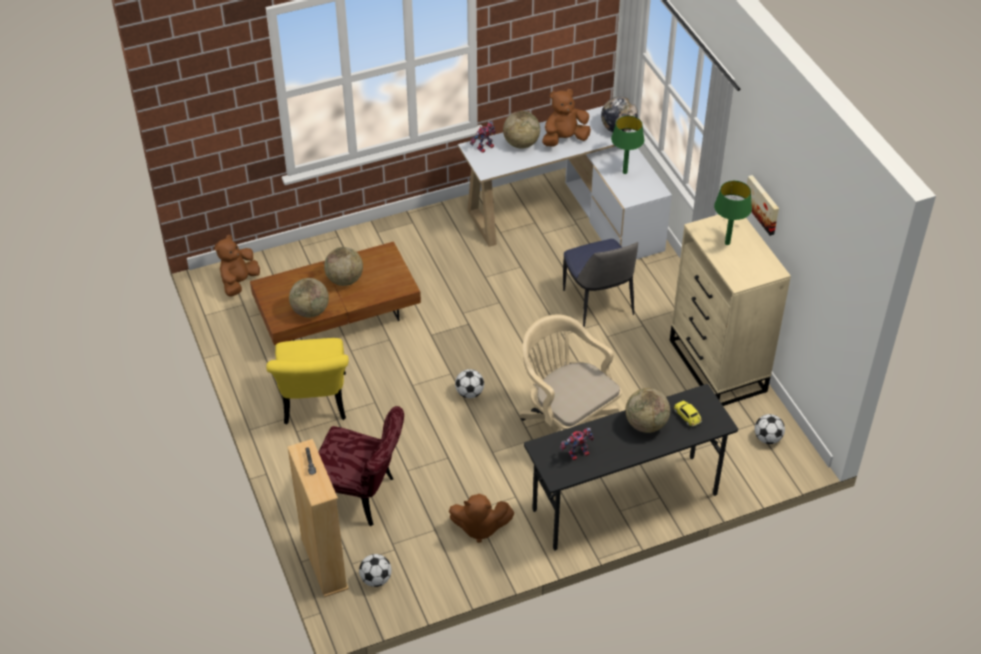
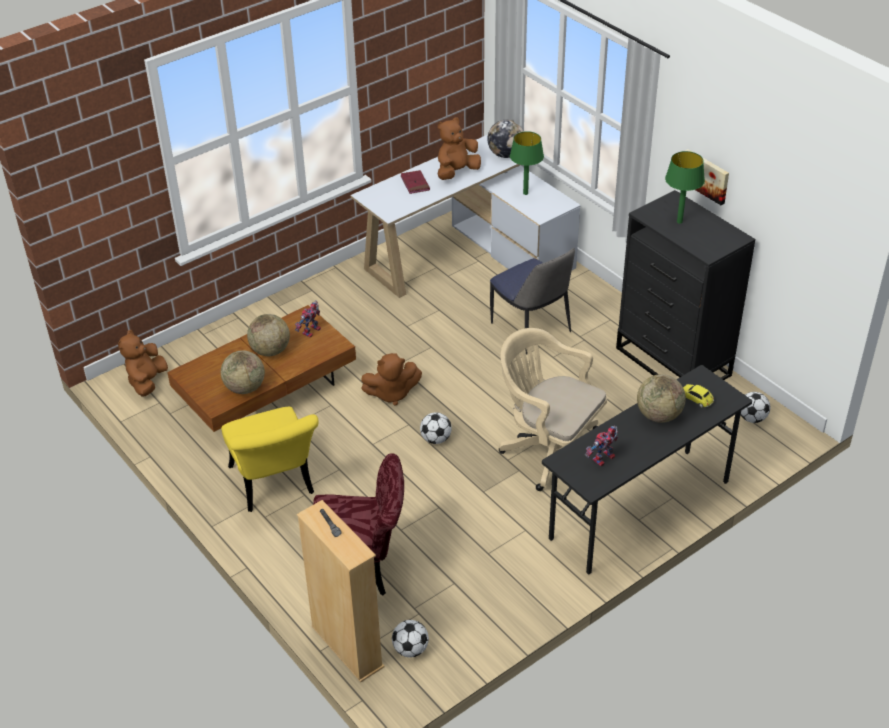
camera: 15 degrees left, 5 degrees down
brown plush toy [449,494,514,543] -> brown plush toy moved to [361,353,422,406]
toy robot [470,121,496,153] -> toy robot moved to [295,300,321,337]
globe [503,111,540,149] -> red book [401,170,430,194]
beige dresser [670,214,791,406] -> black dresser [616,190,755,380]

